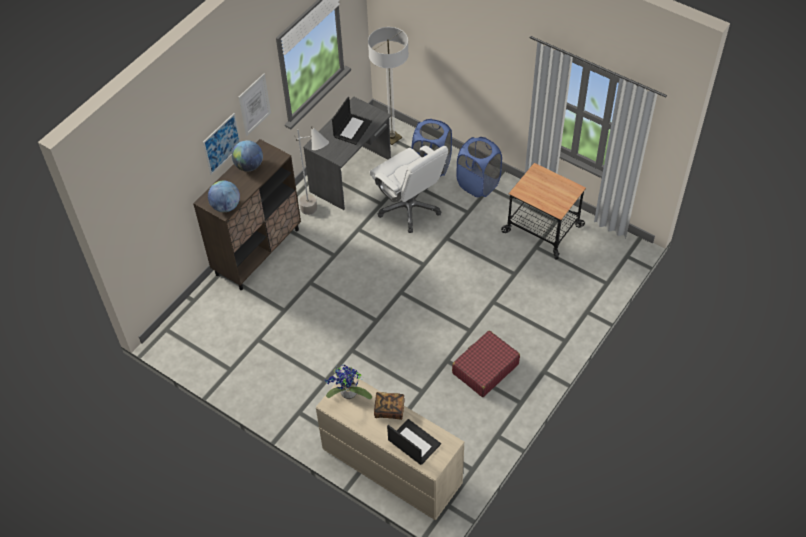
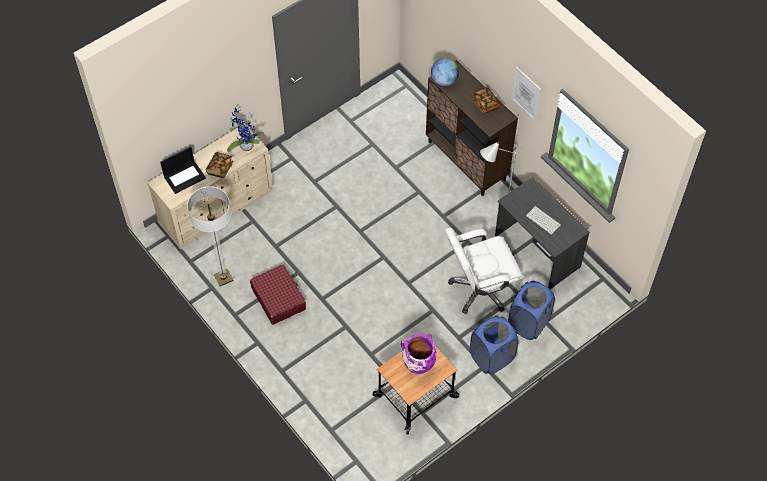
camera: 105 degrees right, 5 degrees up
picture [203,113,241,175] -> none
globe [232,140,263,171] -> book [472,88,501,114]
laptop [332,97,372,145] -> keyboard [526,206,561,235]
floor lamp [368,27,409,145] -> floor lamp moved to [187,186,233,286]
none -> purple vase [401,334,437,374]

